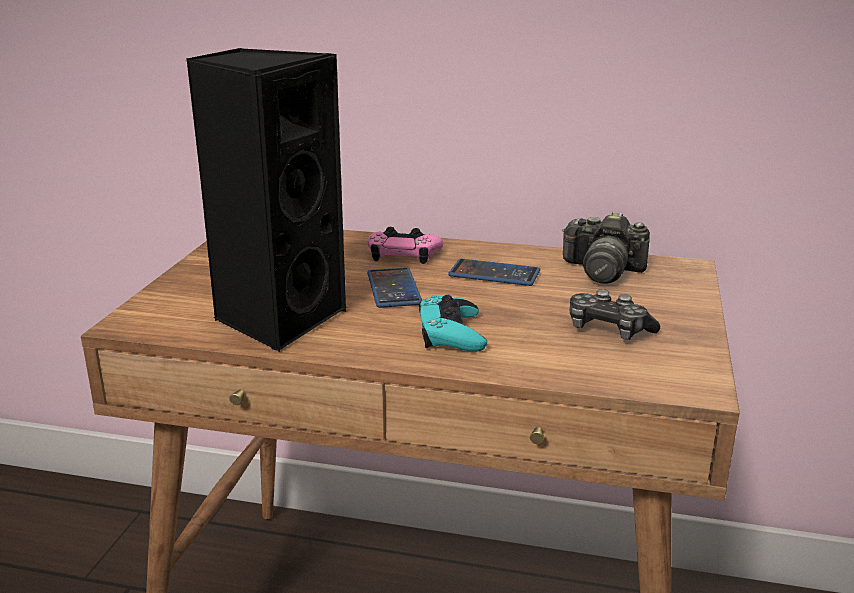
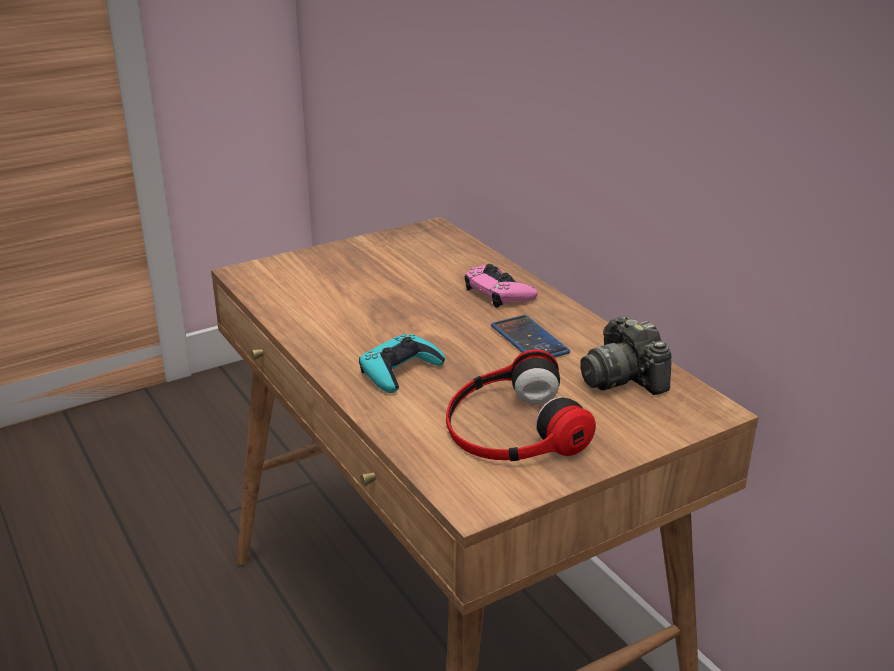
camera: 45 degrees right, 5 degrees up
black speaker [186,48,347,352] -> none
phone [367,267,422,308] -> none
game controller [570,289,660,340] -> headphones [446,349,596,461]

